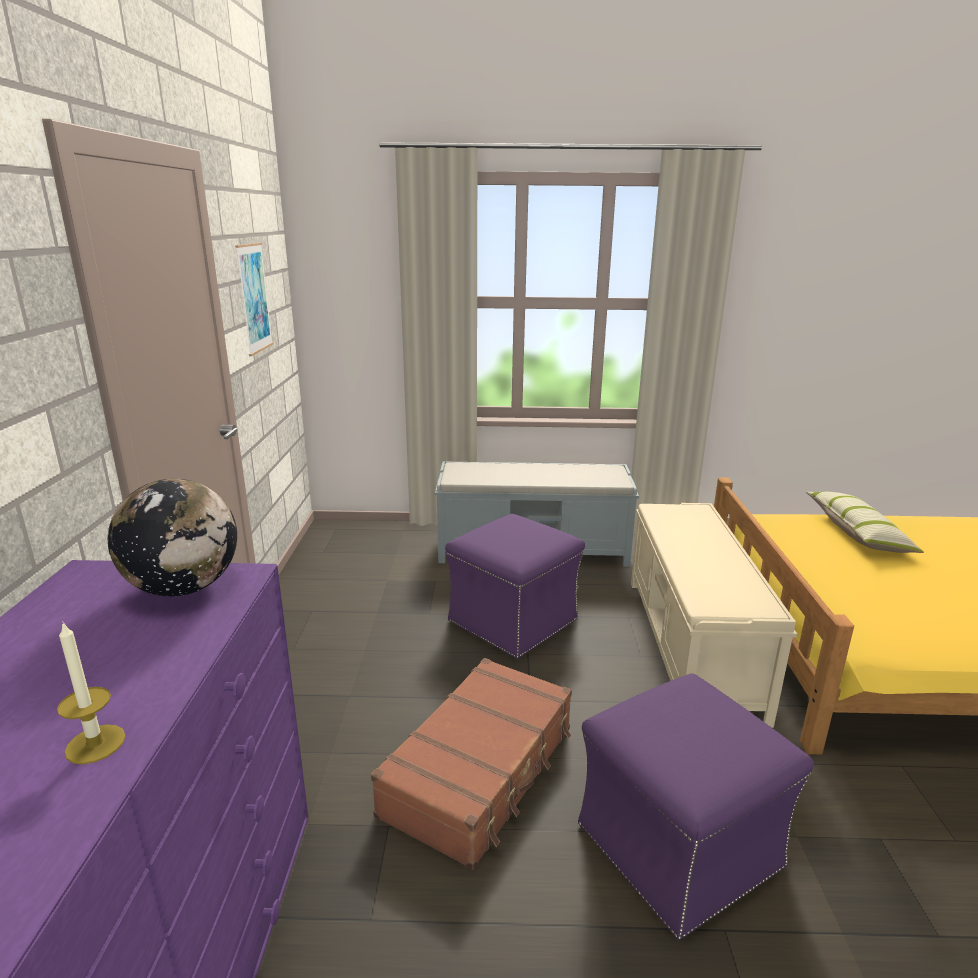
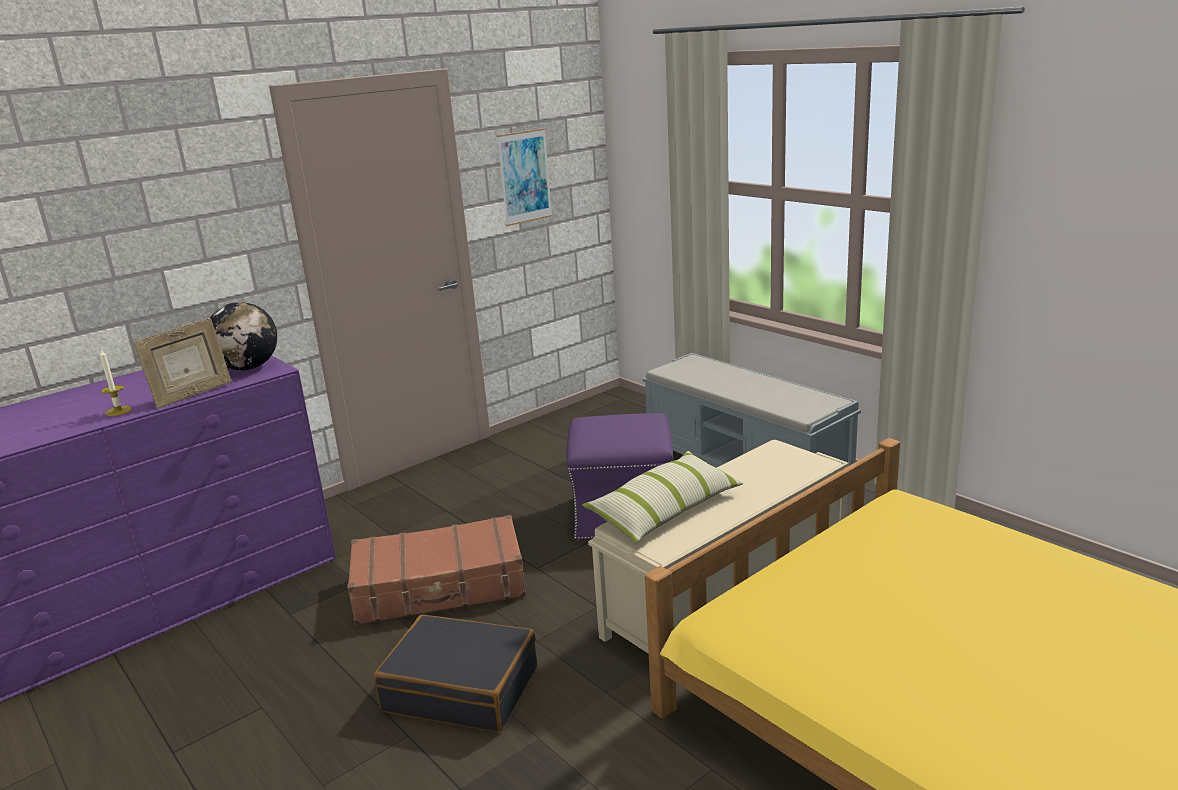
camera: 50 degrees right, 0 degrees up
purple ottoman [578,673,814,940] -> black suitcase [374,615,537,732]
pillow [806,492,924,553] -> pillow moved to [582,451,743,543]
none -> picture frame [133,318,232,408]

